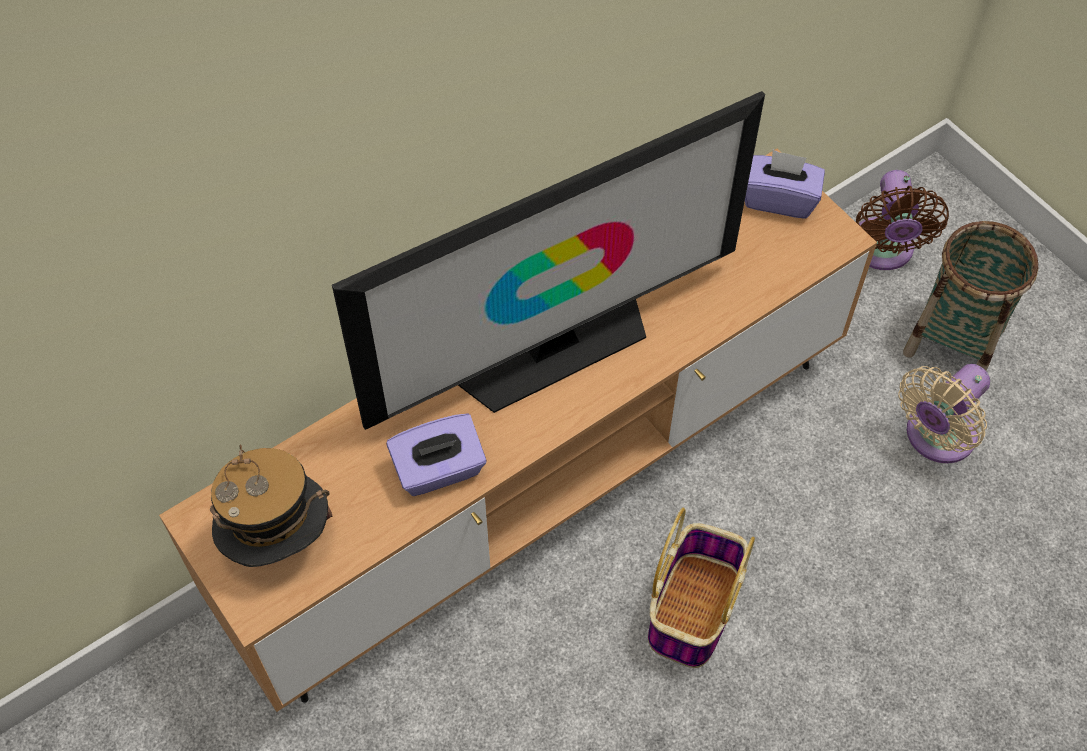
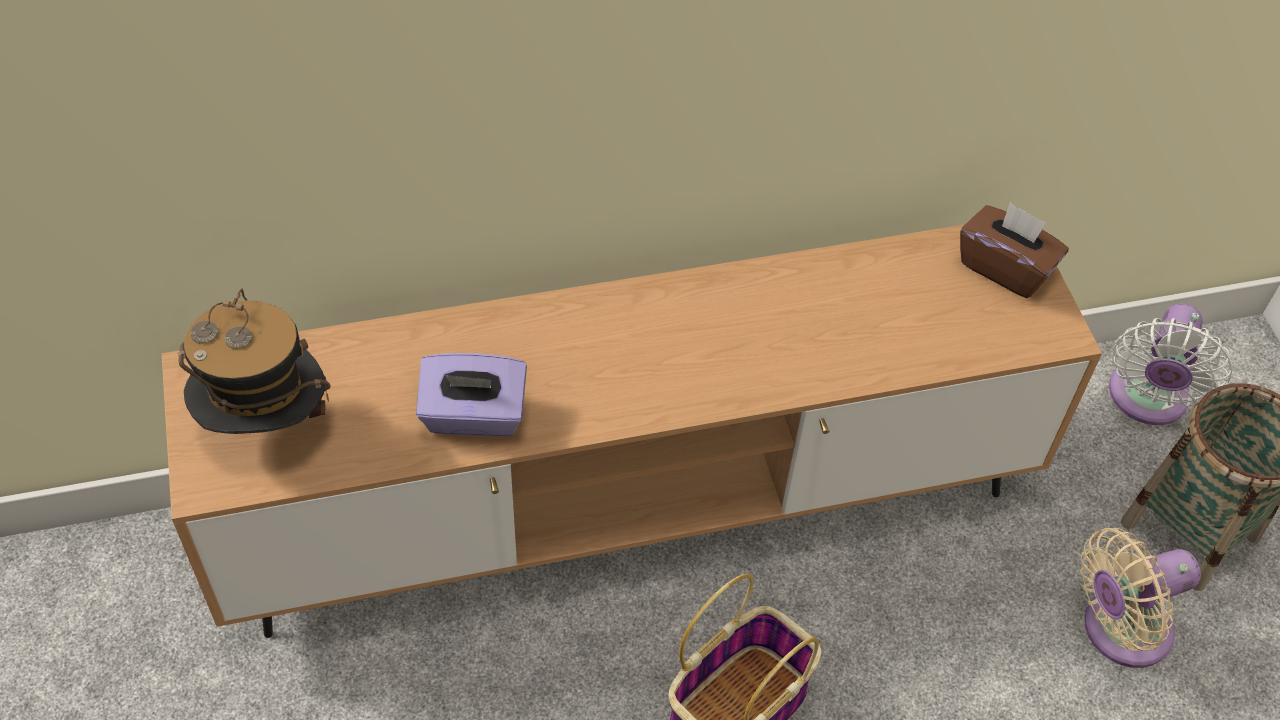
camera: 20 degrees right, 5 degrees down
television [332,91,765,430] -> none
purple tissue box [745,150,825,219] -> brown tissue box [960,202,1069,298]
brown fan [856,170,949,270] -> white fan [1109,303,1232,425]

